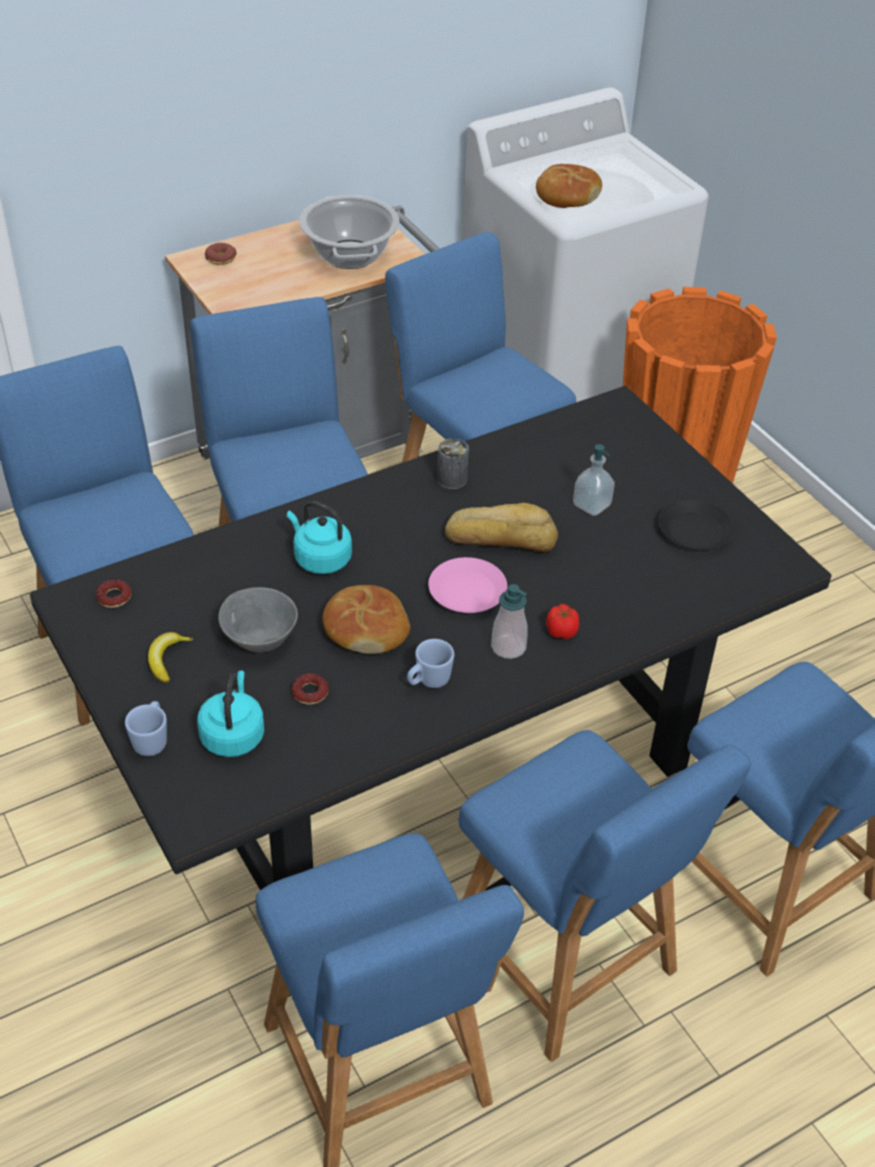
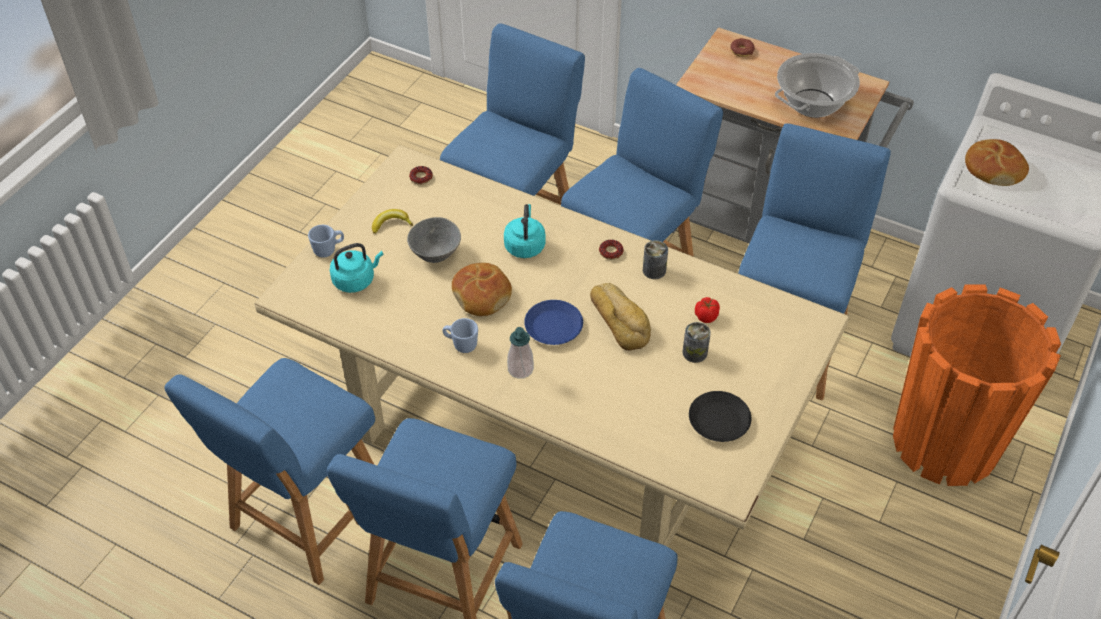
camera: 60 degrees right, 5 degrees up
black dining table [30,386,832,890] -> beige dining table [254,145,849,547]
donut [291,673,329,705] -> donut moved to [599,240,624,260]
pink plate [428,557,507,613] -> blue plate [524,300,583,345]
tomato [546,604,579,639] -> tomato moved to [695,297,720,323]
soap dispenser [573,444,615,516] -> can [683,322,711,363]

